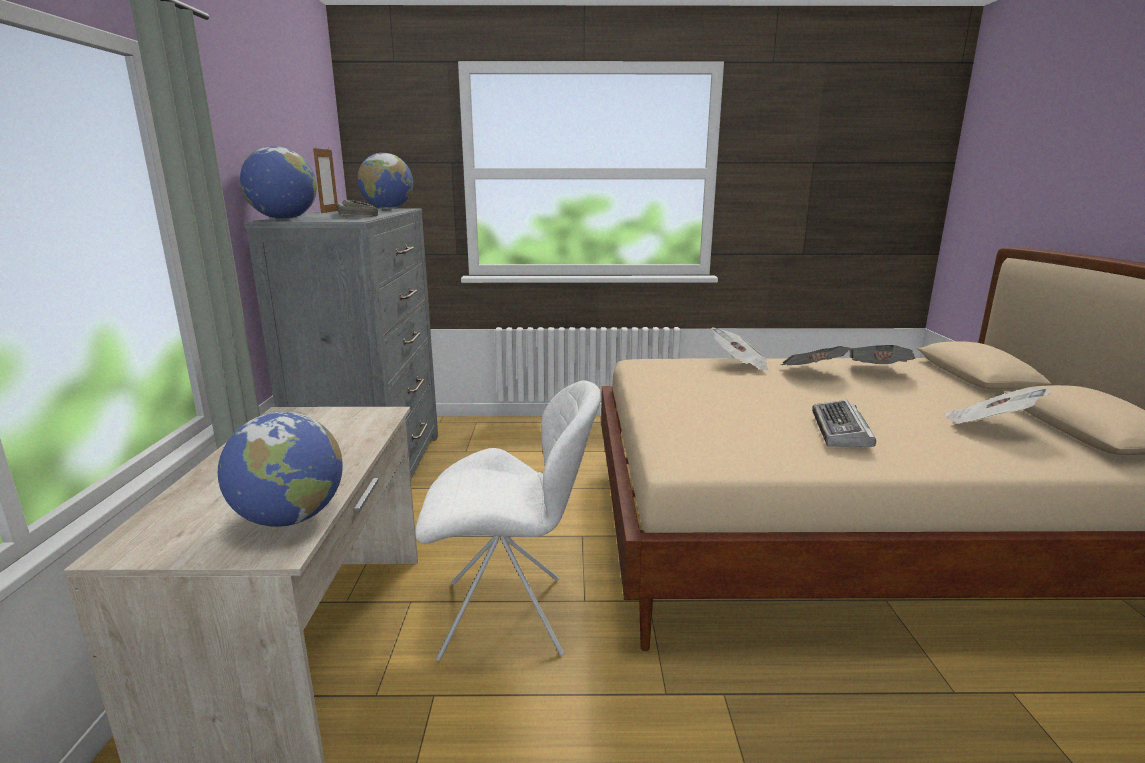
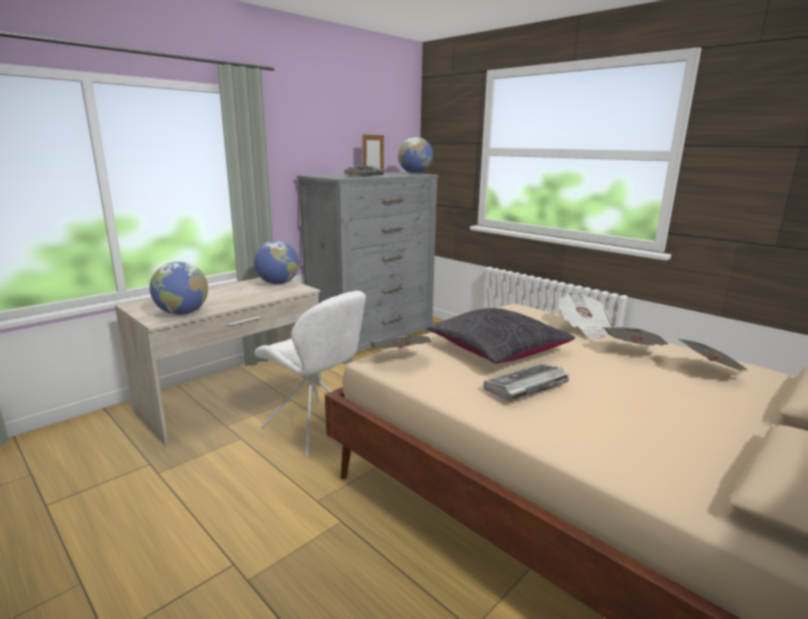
camera: 45 degrees right, 0 degrees up
globe [240,146,317,219] -> globe moved to [254,241,299,285]
newspaper [944,387,1051,425] -> newspaper moved to [370,335,431,349]
none -> black pillow [427,308,575,364]

